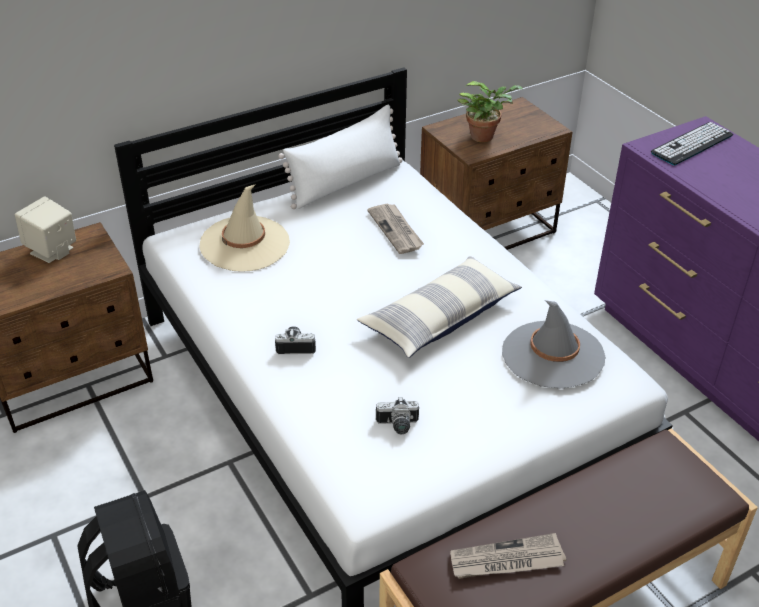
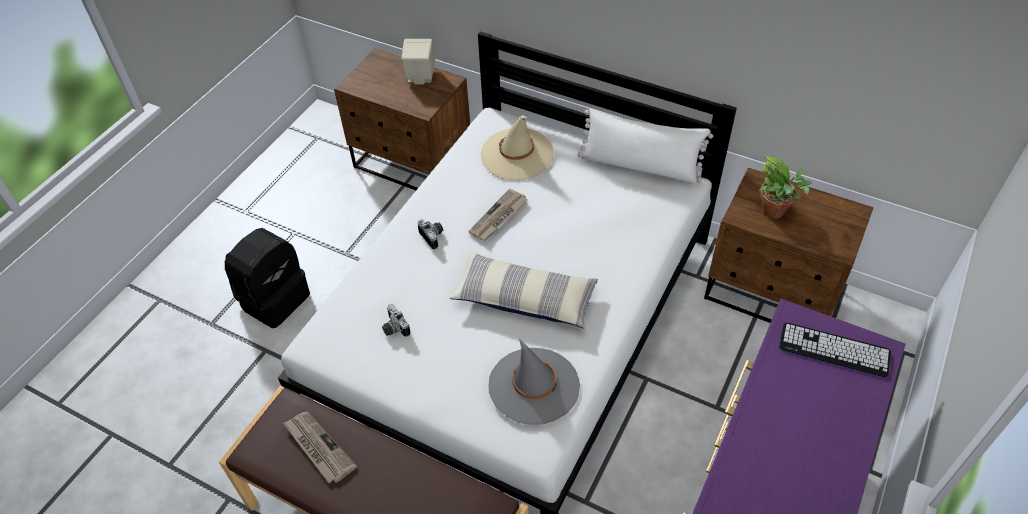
camera: 60 degrees right, 10 degrees up
newspaper [368,204,424,254] -> newspaper moved to [468,189,527,241]

